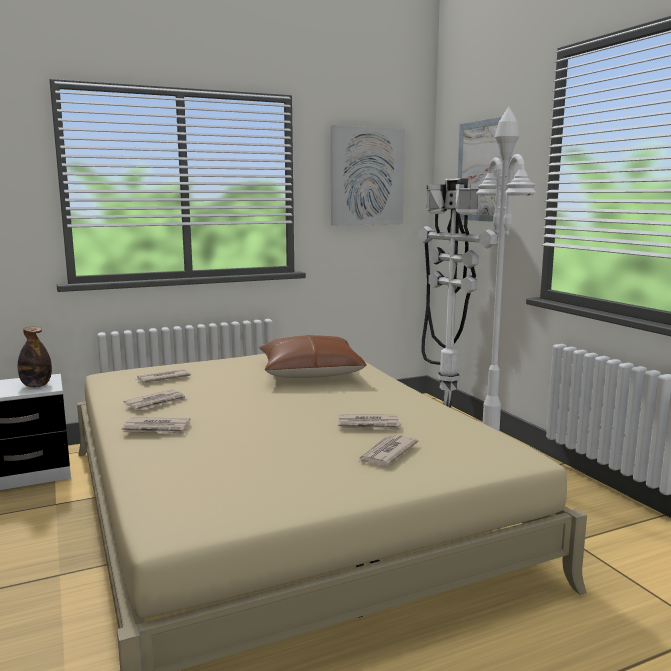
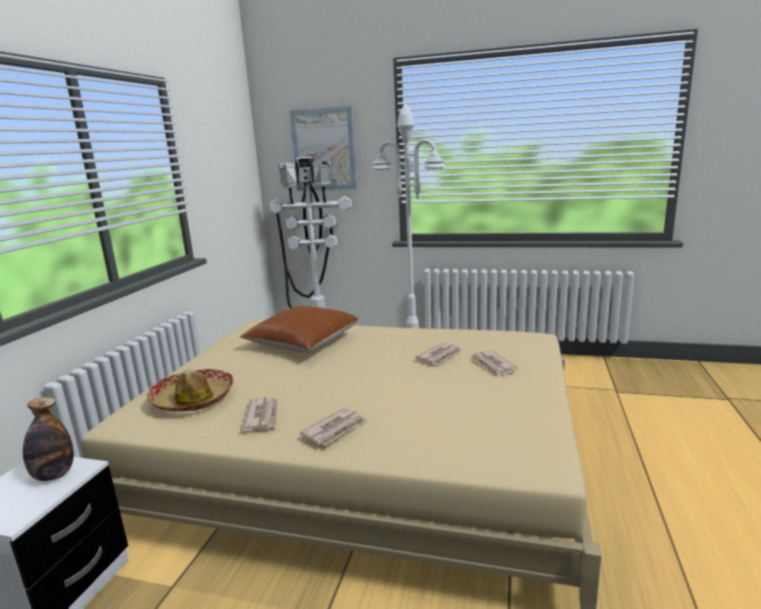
camera: 50 degrees left, 5 degrees up
newspaper [136,369,191,383] -> hat [147,369,234,411]
picture [331,125,405,225] -> none

